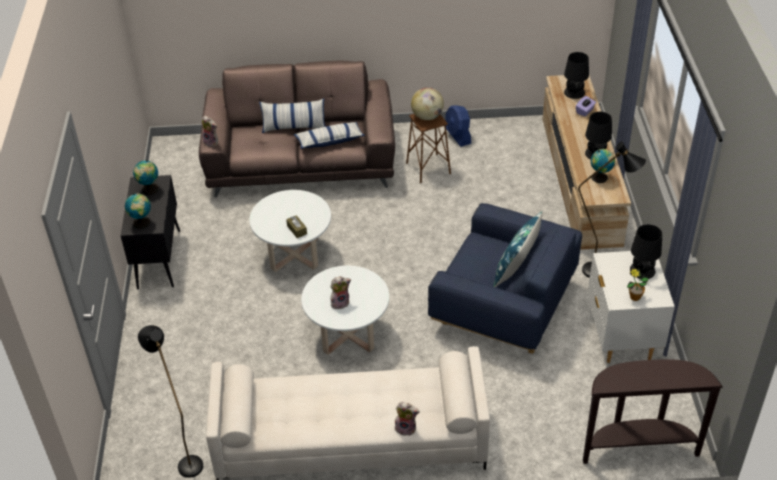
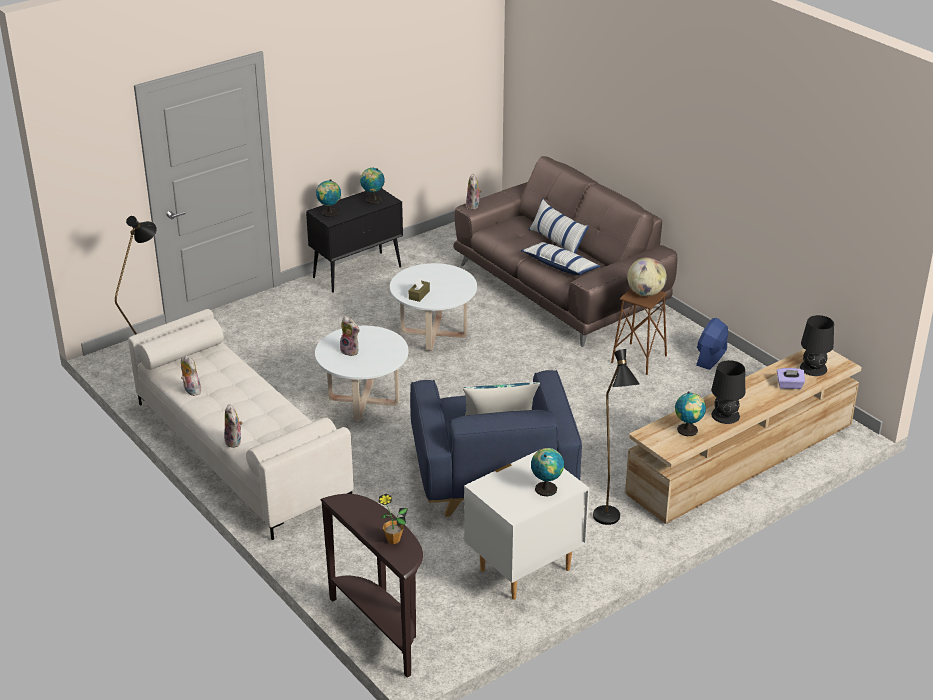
camera: 55 degrees right, 10 degrees down
potted plant [627,268,649,301] -> potted plant moved to [378,494,408,544]
black table lamp [630,224,662,279] -> globe [531,448,564,497]
none -> plush toy [181,355,201,396]

